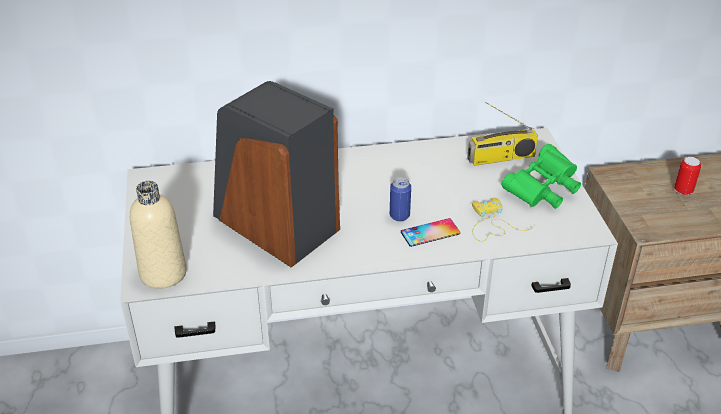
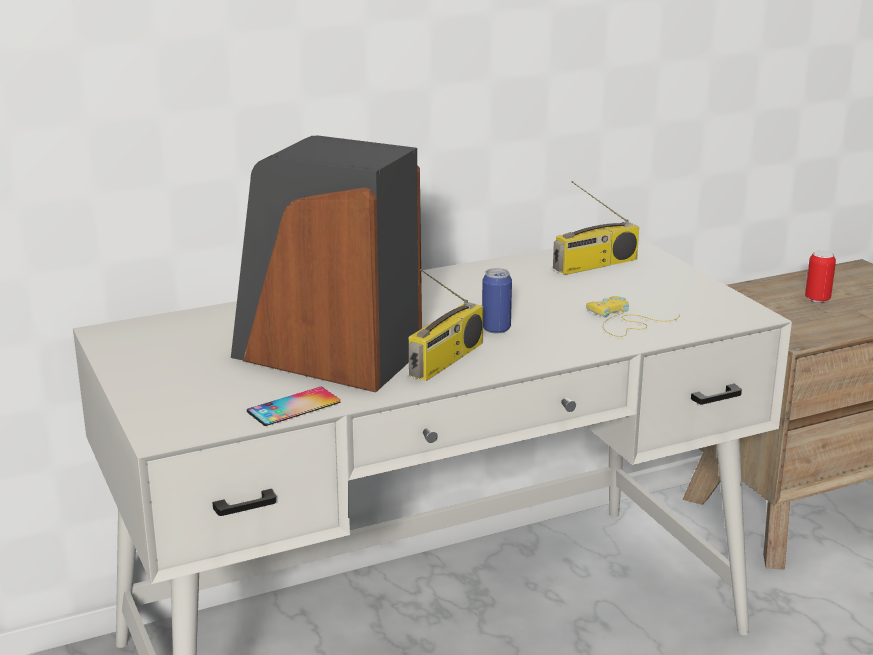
camera: 15 degrees left, 15 degrees down
beige bottle [130,181,187,289] -> none
phone [401,218,460,247] -> phone moved to [247,387,340,426]
green binoculars [502,144,581,209] -> none
none -> radio [409,269,483,381]

